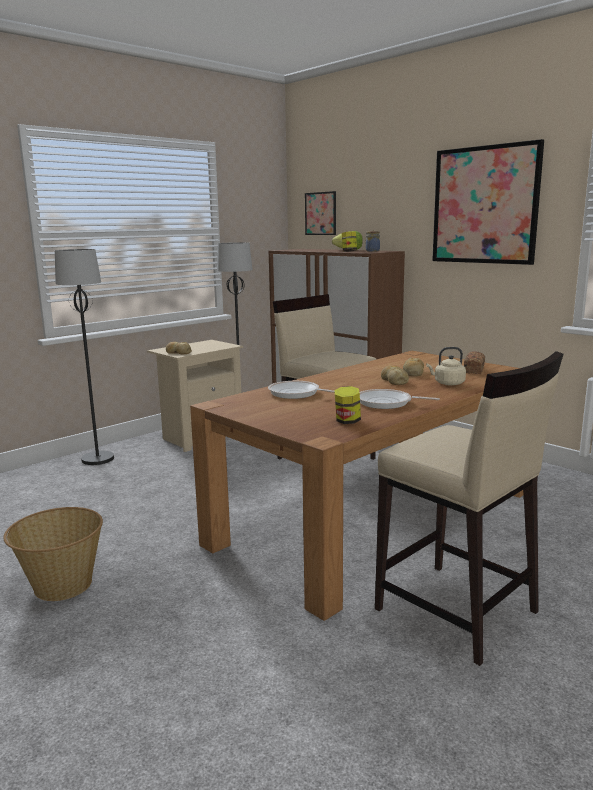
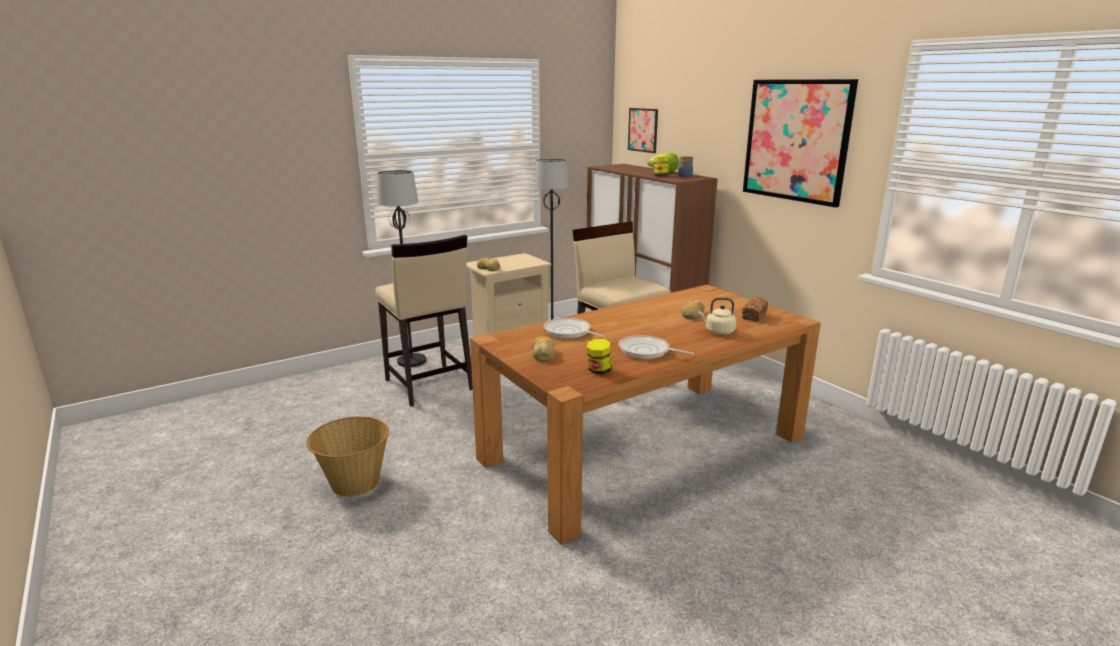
camera: 10 degrees right, 5 degrees up
beige stool [375,351,564,666] -> beige stool moved to [375,235,473,407]
bread [381,366,409,385] -> bread moved to [532,336,555,361]

